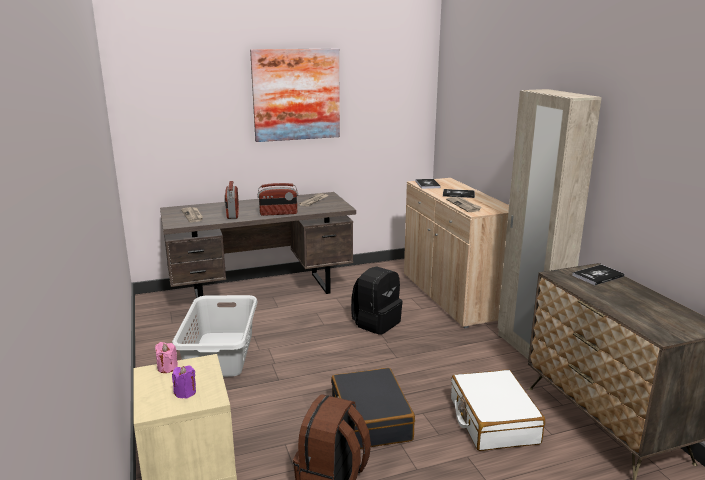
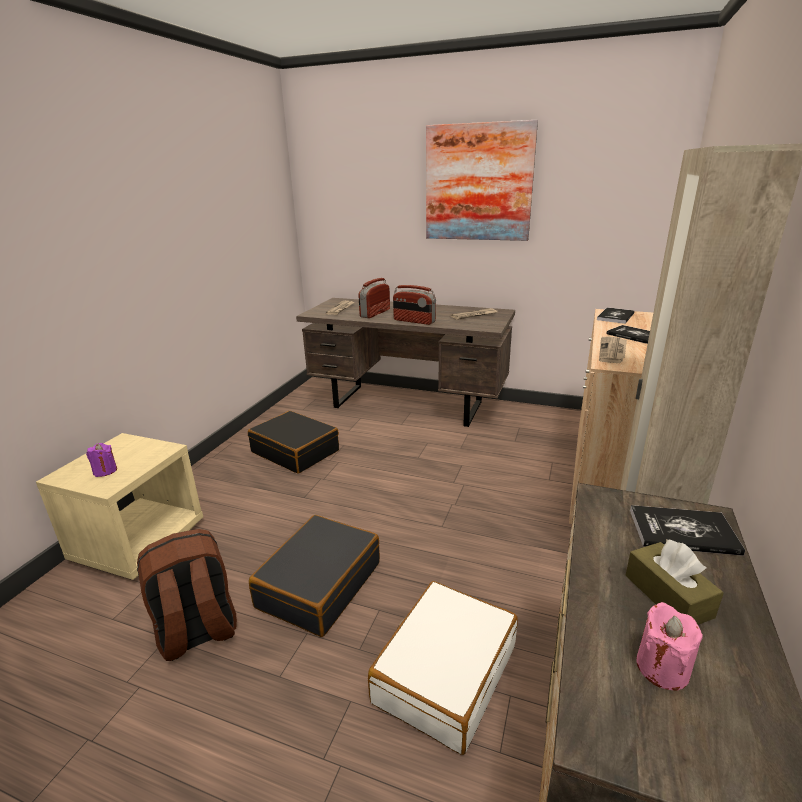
camera: 40 degrees right, 5 degrees up
pink candle [155,342,178,373] -> pink candle moved to [637,602,703,691]
grey laundry basket [172,295,258,377] -> black suitcase [248,411,339,474]
black backpack [351,266,403,335] -> none
none -> brown tissue box [625,539,724,625]

